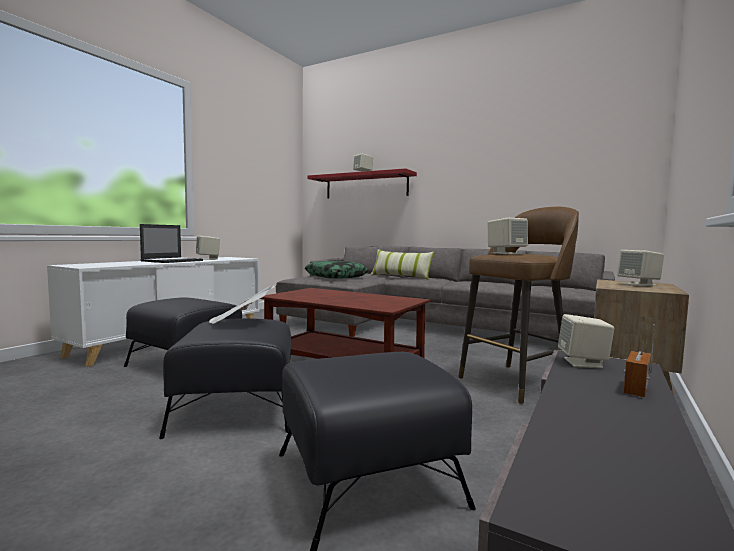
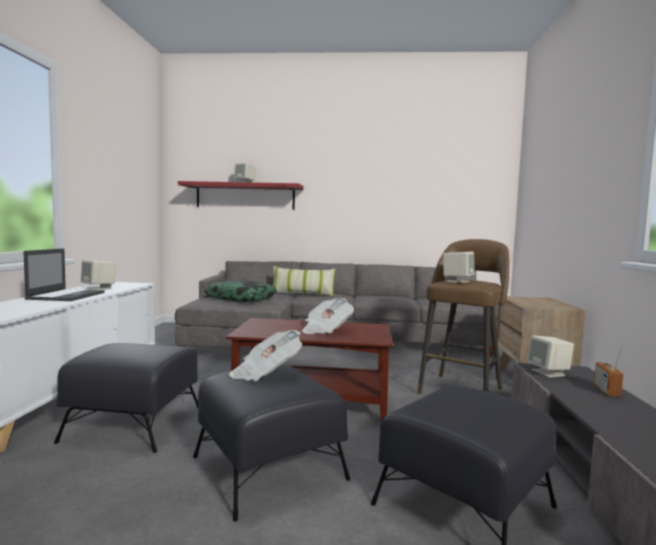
camera: 25 degrees left, 0 degrees up
beige speaker [617,250,664,286] -> none
none -> newspaper [302,298,354,334]

